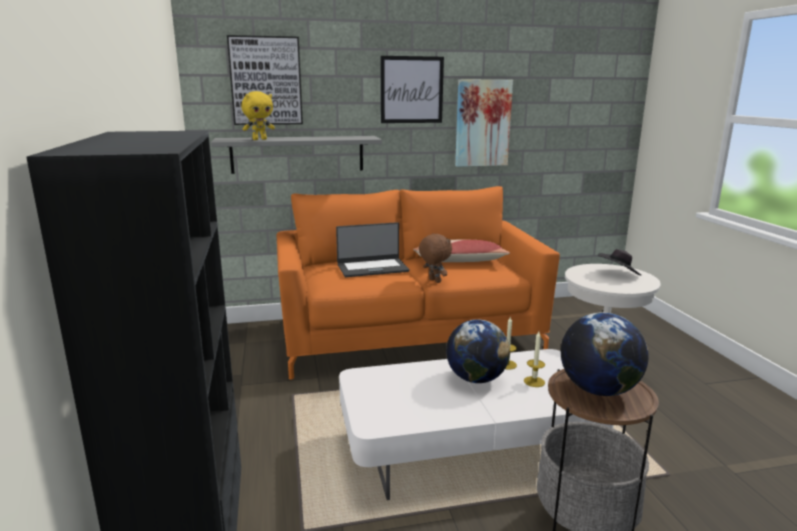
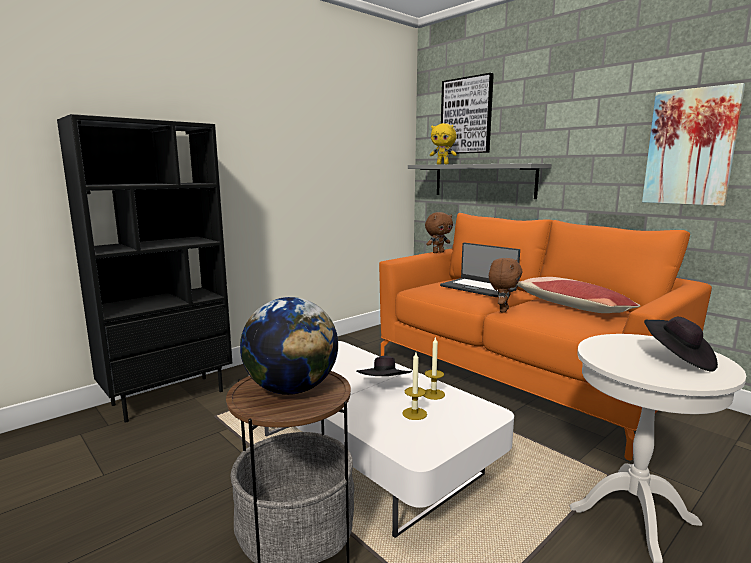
camera: 60 degrees right, 5 degrees down
picture [380,56,444,123] -> none
globe [446,319,510,383] -> black hat [356,356,412,376]
none -> brown plush toy [425,212,453,253]

